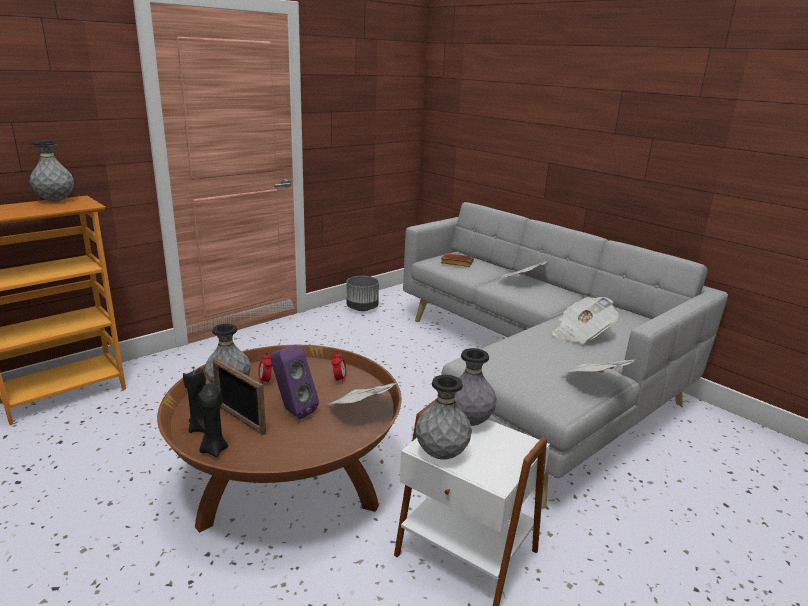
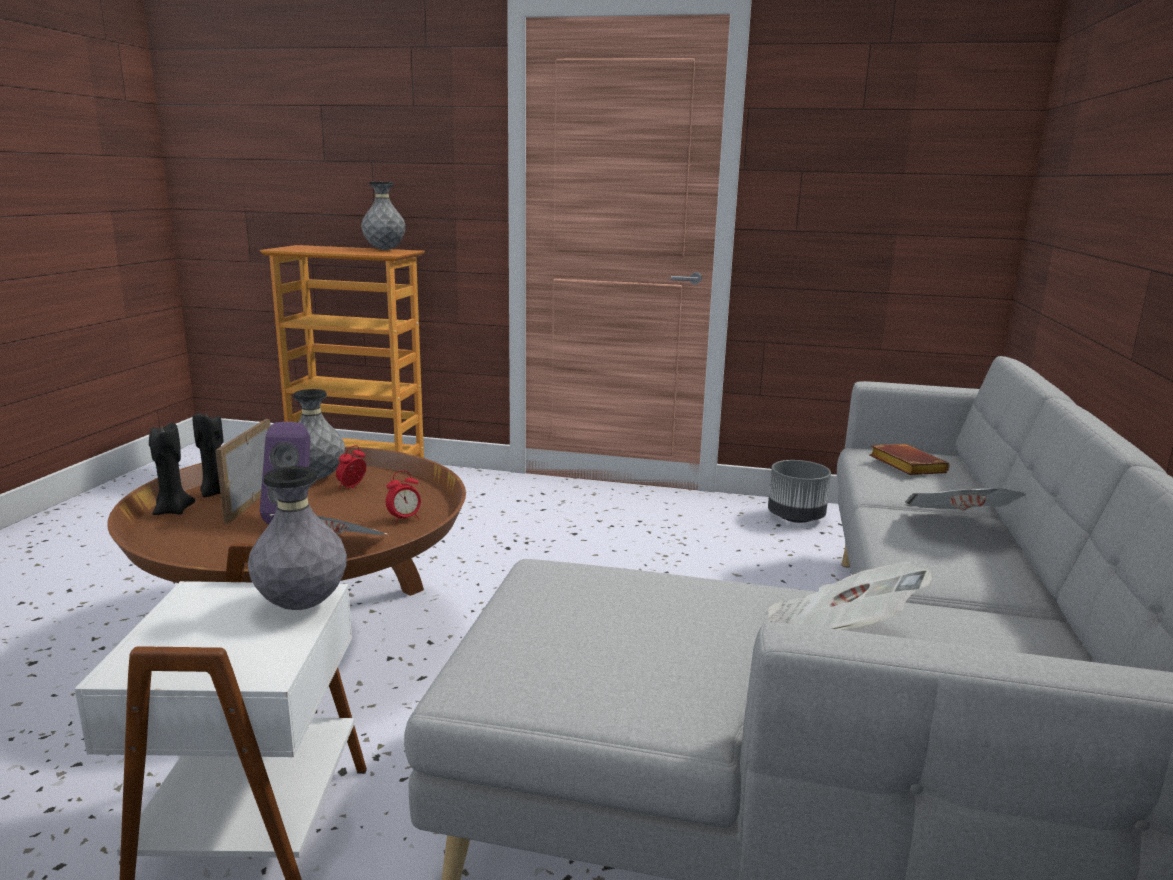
camera: 55 degrees right, 5 degrees down
grey vase [416,375,472,460] -> none
newspaper [561,359,636,373] -> none

